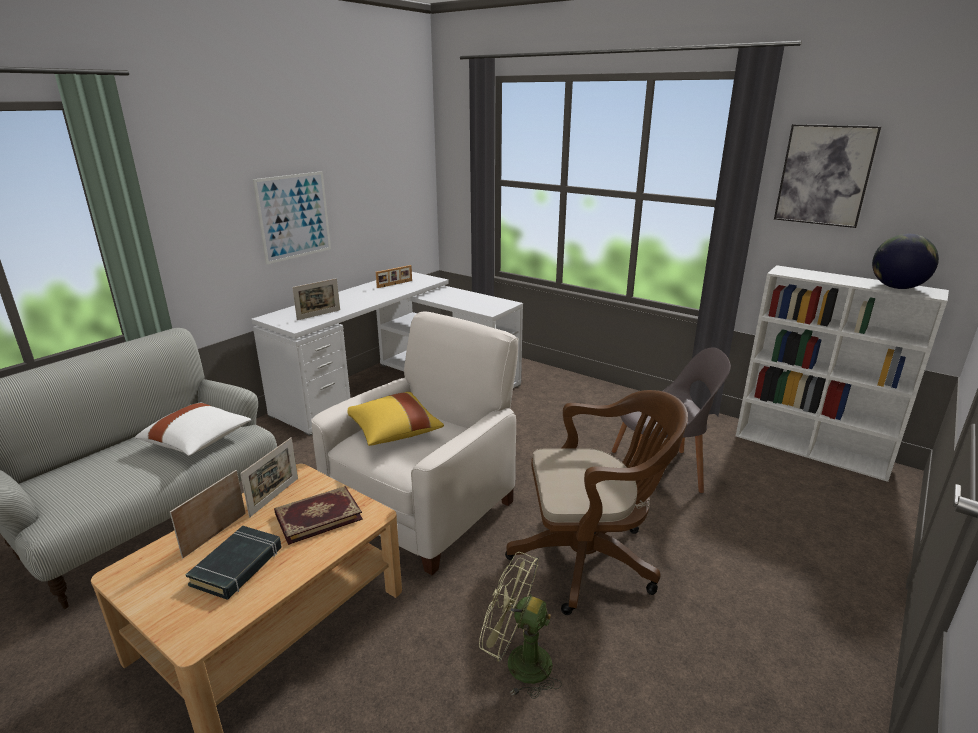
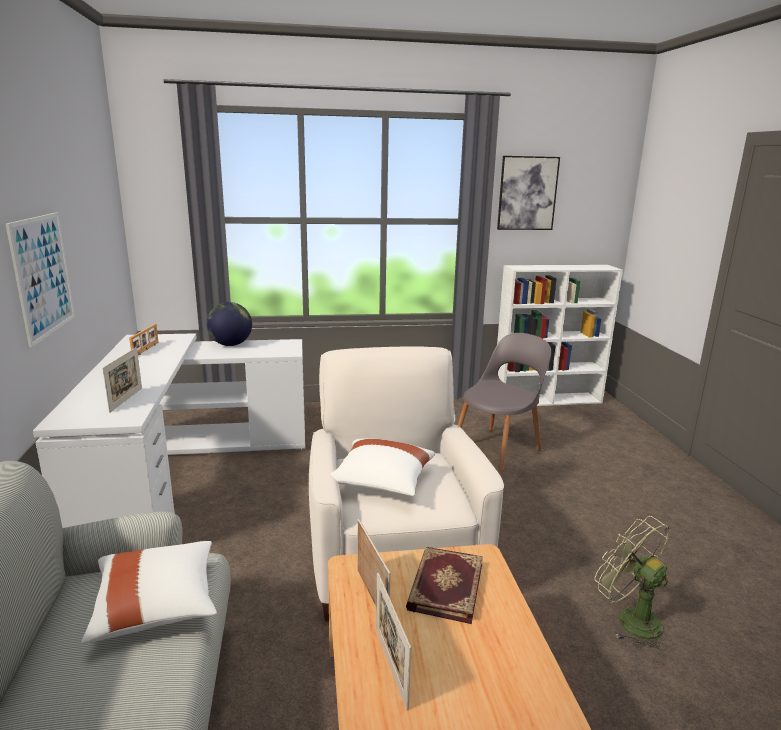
camera: 45 degrees left, 5 degrees down
black book [185,526,282,600] -> none
yellow pillow [348,392,444,446] -> white pillow [330,438,435,496]
green fan [479,552,562,699] -> green fan turned 75 degrees clockwise [595,516,669,651]
brown office chair [505,390,688,615] -> none
globe [872,234,939,289] -> globe moved to [207,302,252,346]

